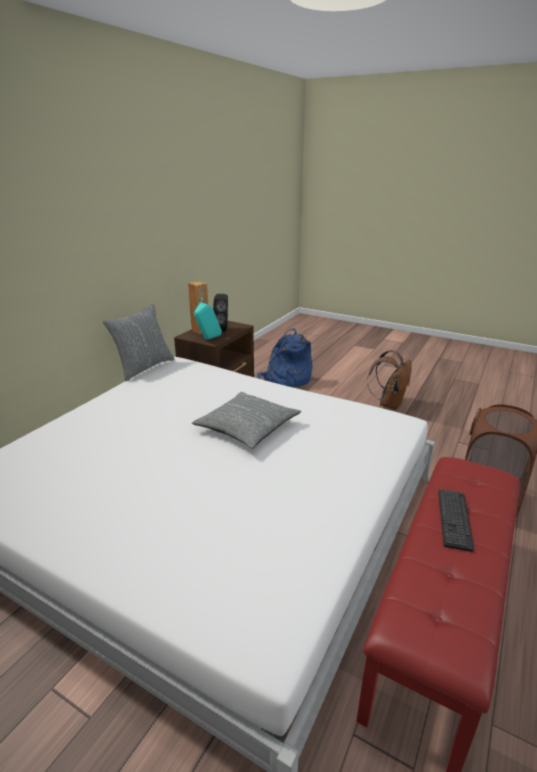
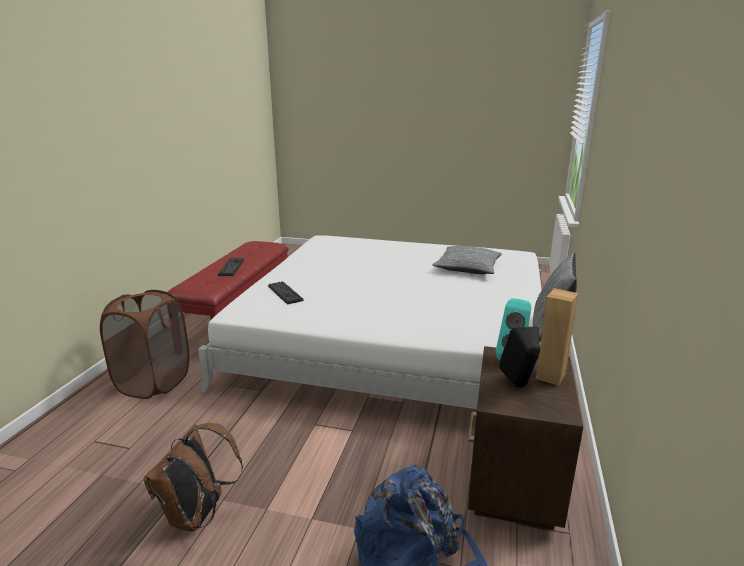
camera: 165 degrees right, 5 degrees down
grey pillow [192,392,301,448] -> grey pillow moved to [433,246,502,274]
none -> keyboard [268,281,303,304]

